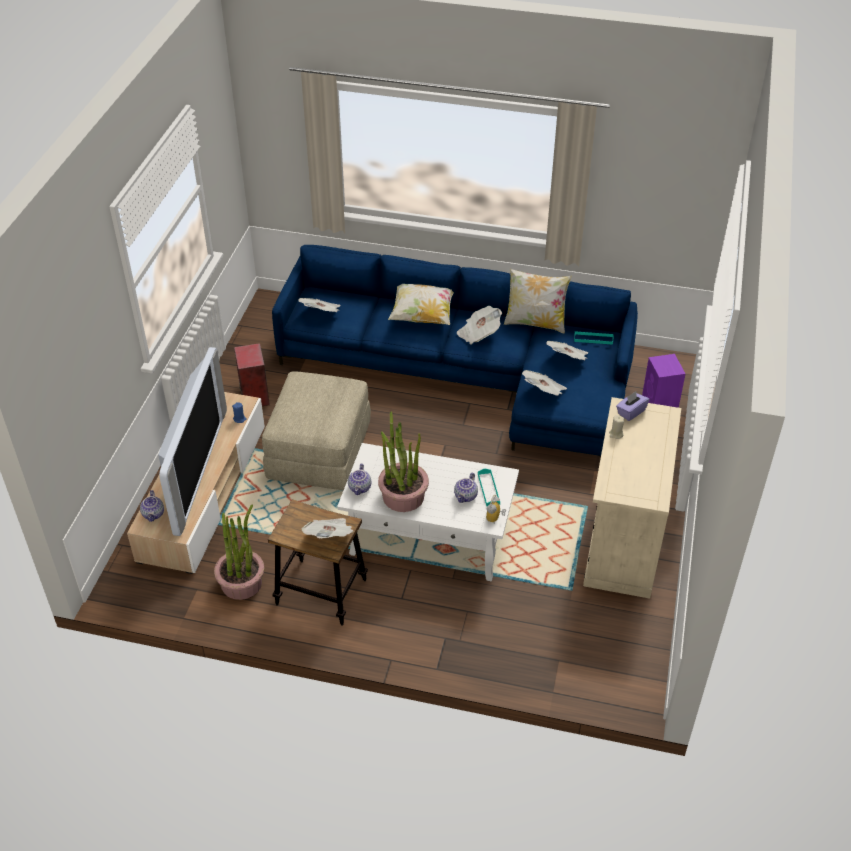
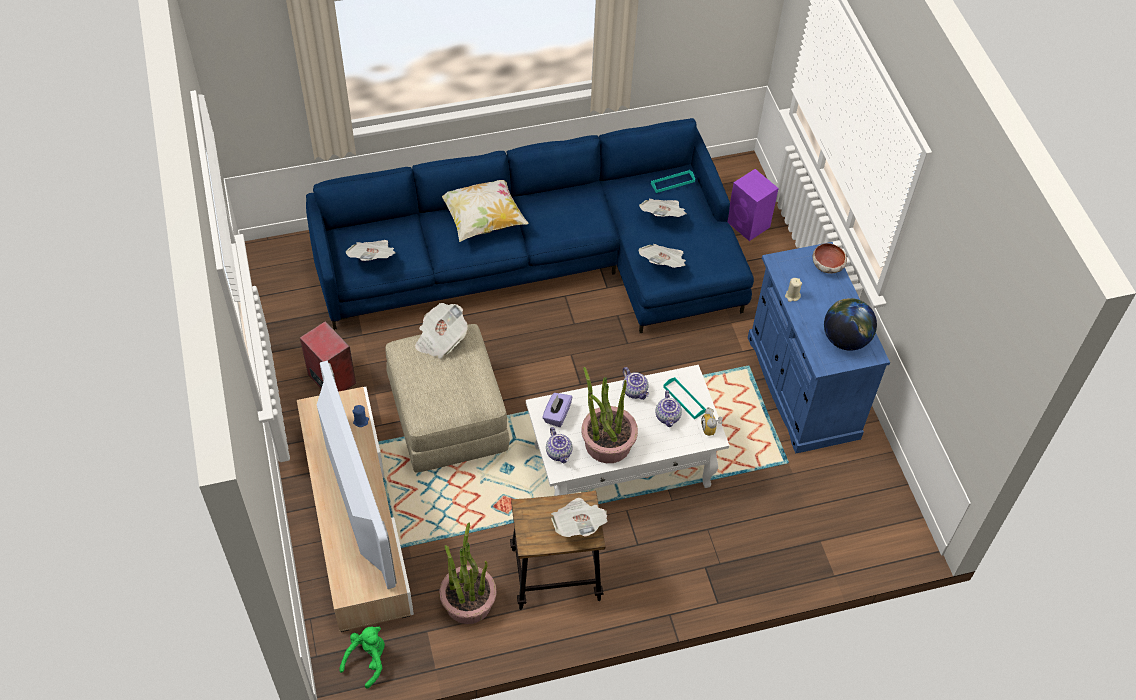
camera: 30 degrees left, 10 degrees up
teapot [140,490,164,522] -> teapot moved to [623,367,649,400]
newspaper [457,306,502,344] -> newspaper moved to [415,303,468,359]
pillow [504,268,572,333] -> none
beige cabinet [583,397,681,599] -> blue cabinet [748,242,890,453]
purple tissue box [616,392,649,421] -> purple tissue box moved to [542,393,572,427]
none -> green plush toy [339,627,385,689]
none -> bowl [812,243,847,274]
none -> globe [824,298,877,351]

